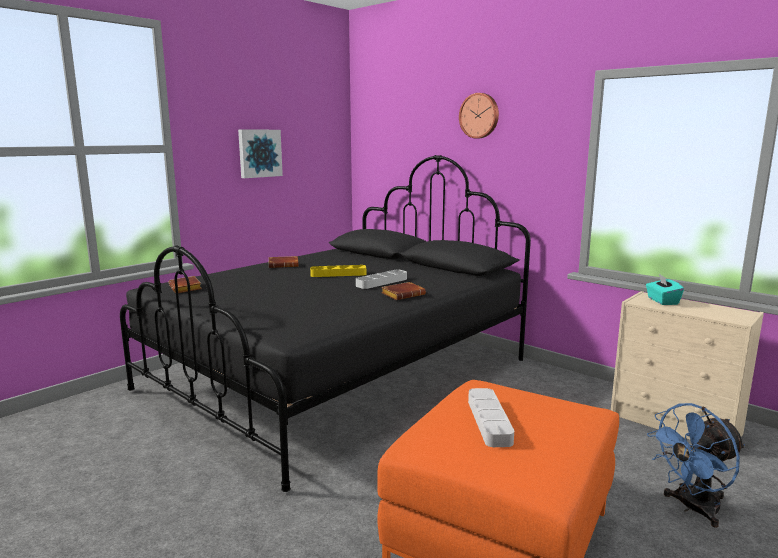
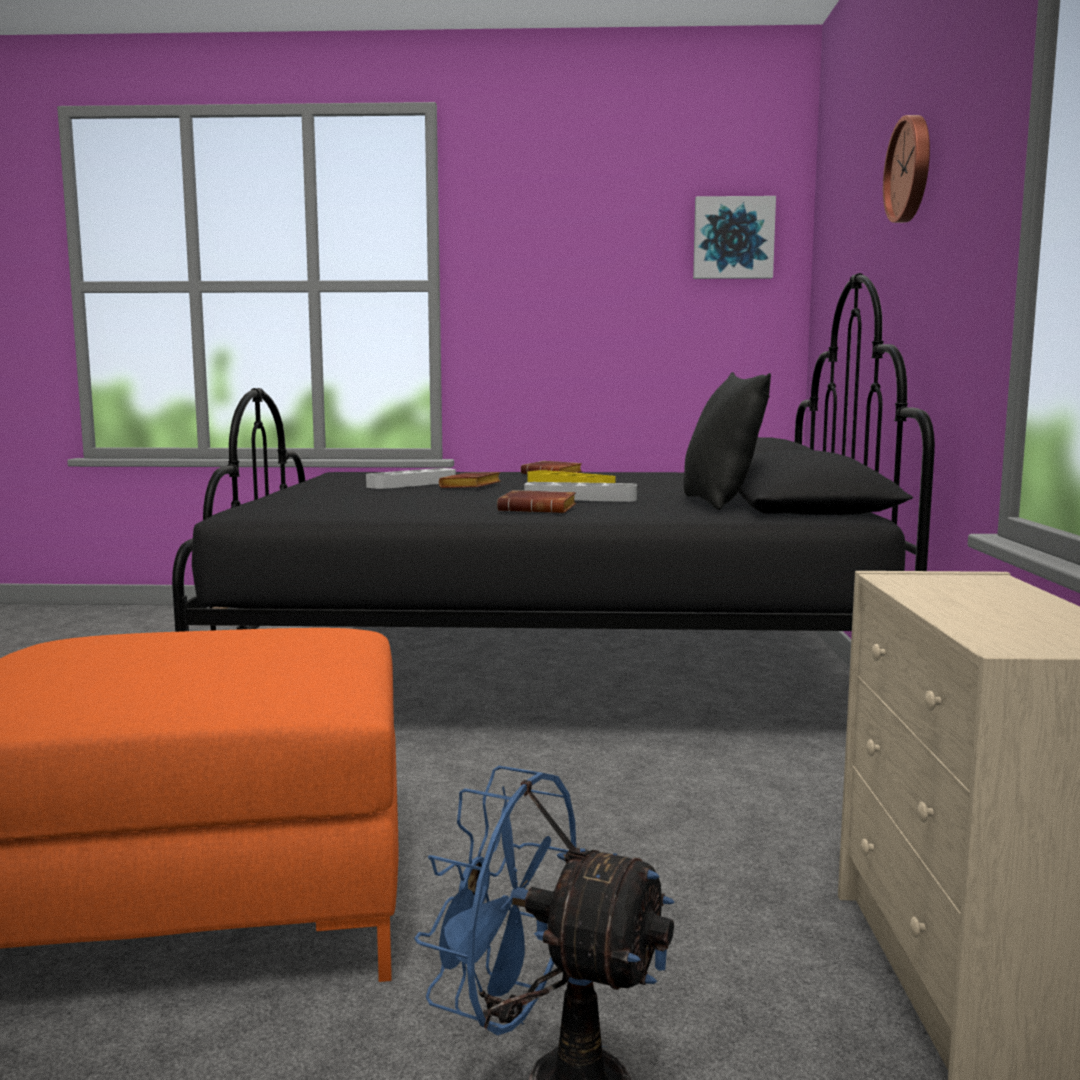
camera: 50 degrees right, 5 degrees down
brown book [168,276,202,293] -> brown book moved to [439,472,501,488]
picture [238,129,283,178] -> picture moved to [693,196,776,279]
grey tray [468,388,514,447] -> grey tray moved to [366,468,456,489]
turquoise tissue box [646,274,684,305] -> none
none -> black pillow [684,372,771,510]

